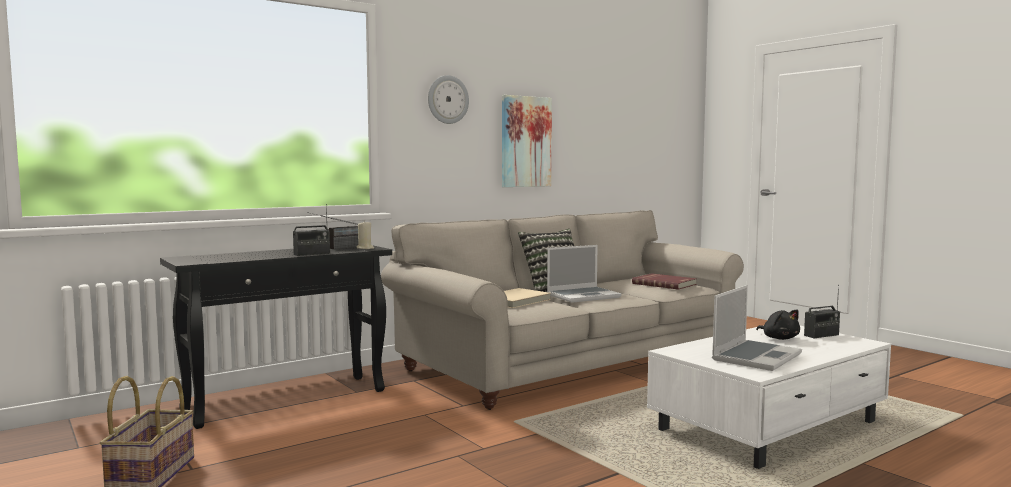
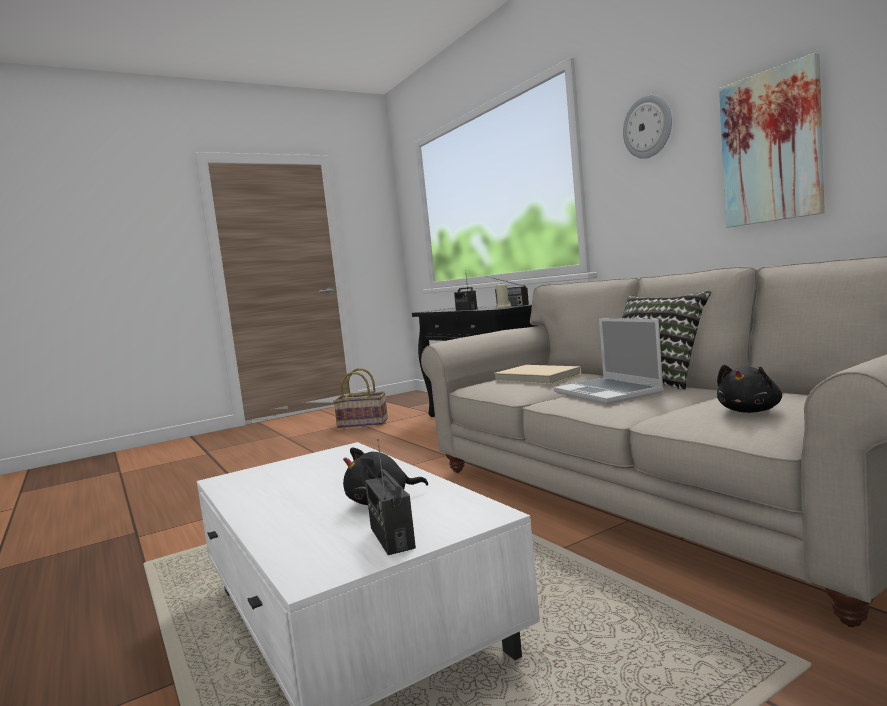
camera: 95 degrees right, 0 degrees up
red book [632,273,697,290] -> black plush toy [717,365,782,413]
laptop [712,285,802,371] -> none

